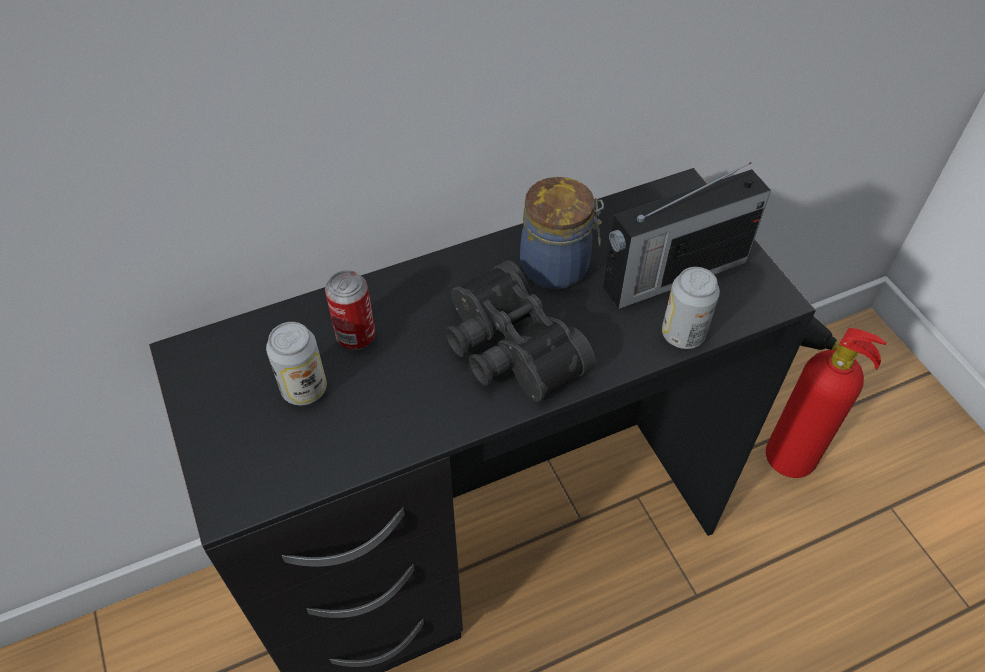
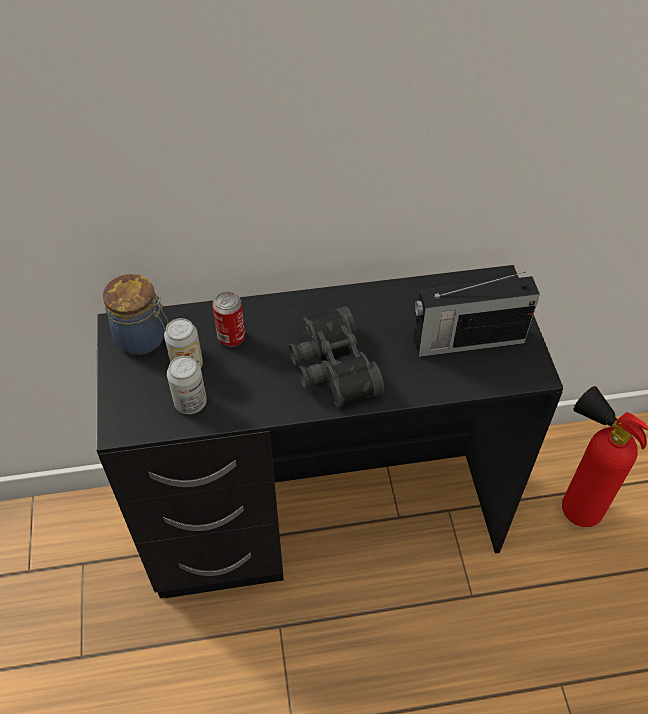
camera: 15 degrees right, 0 degrees up
jar [520,177,604,290] -> jar moved to [103,274,168,355]
can [662,267,720,349] -> can moved to [167,356,207,414]

